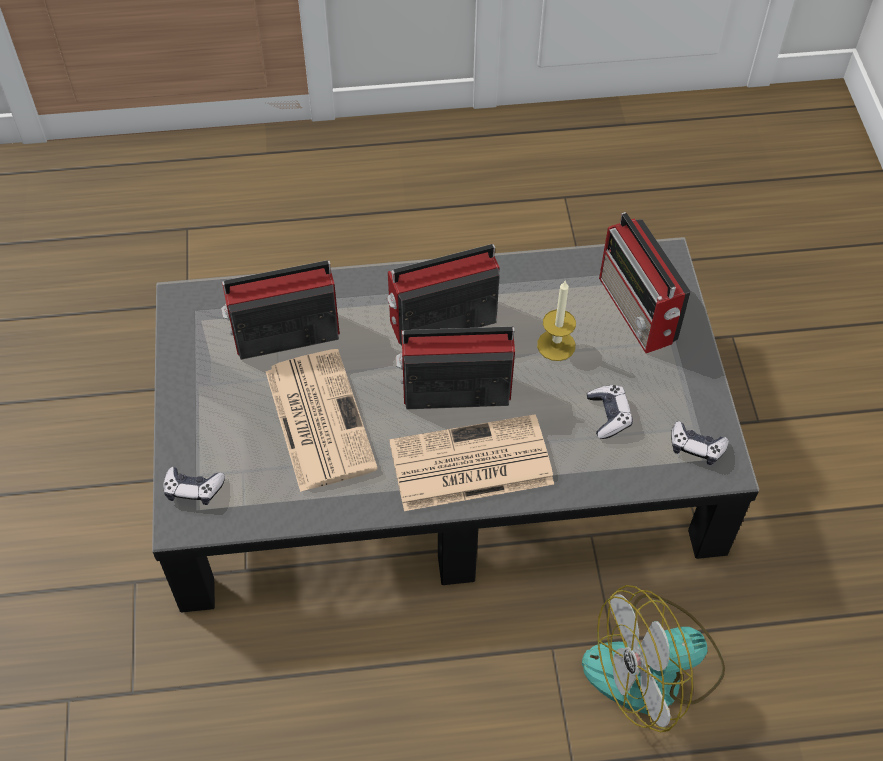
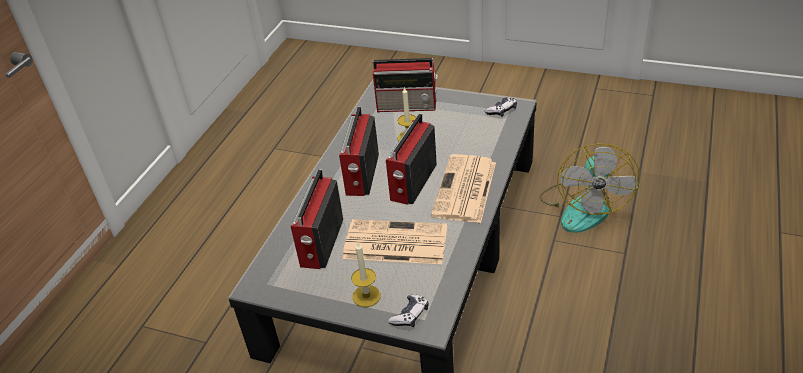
camera: 60 degrees left, 15 degrees down
game controller [587,385,633,439] -> none
none -> candle [351,243,381,307]

